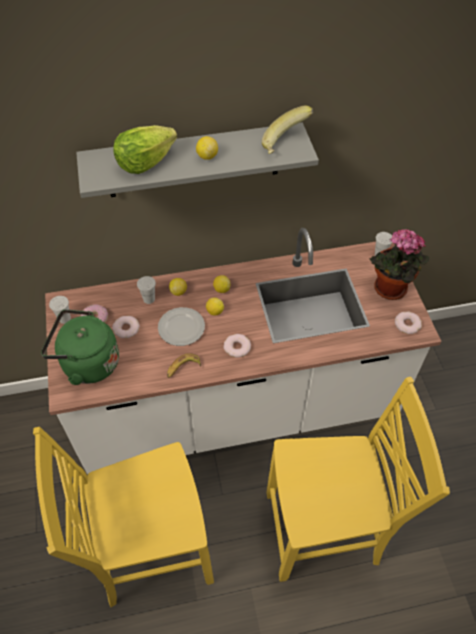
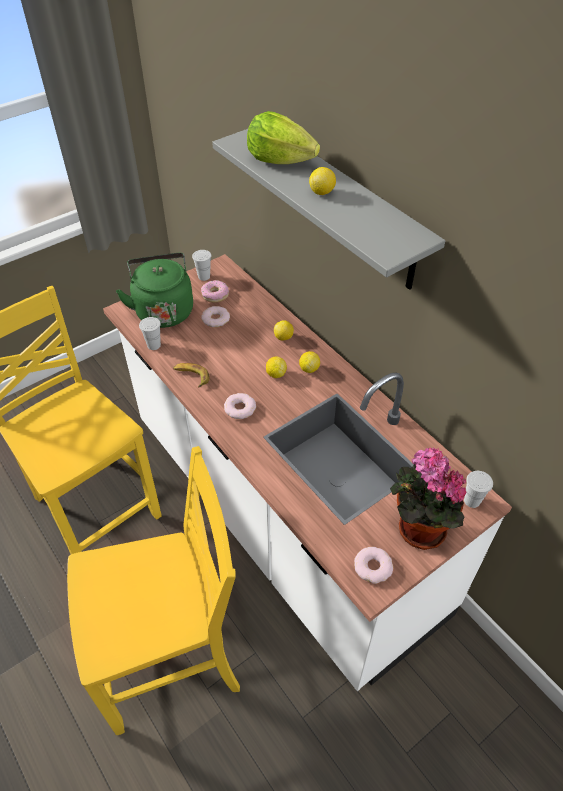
camera: 65 degrees right, 5 degrees down
white cup [137,276,156,304] -> white cup moved to [139,317,161,350]
plate [158,307,205,346] -> none
banana [262,106,313,154] -> none
yellow chair [266,377,450,582] -> yellow chair turned 75 degrees counterclockwise [67,446,240,735]

